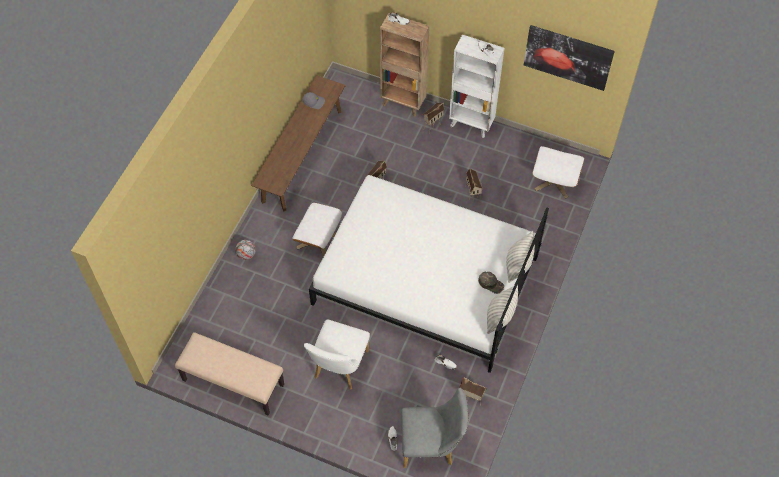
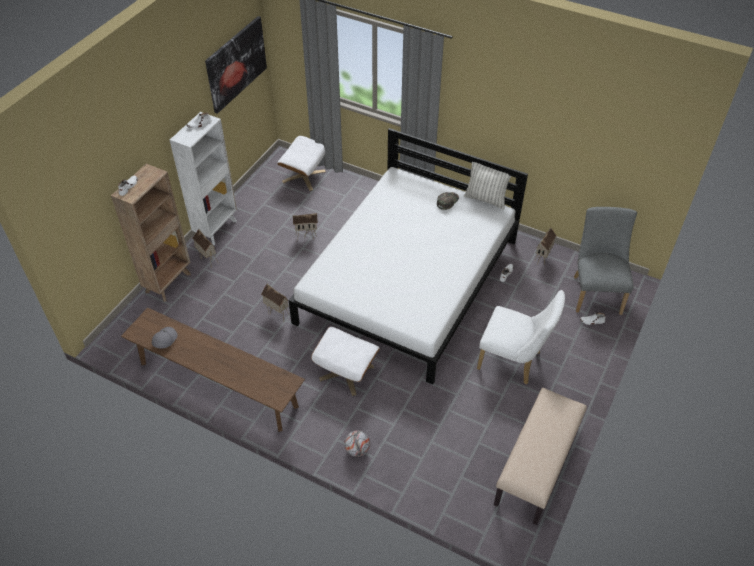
camera: 85 degrees left, 10 degrees down
pillow [506,231,535,283] -> none

